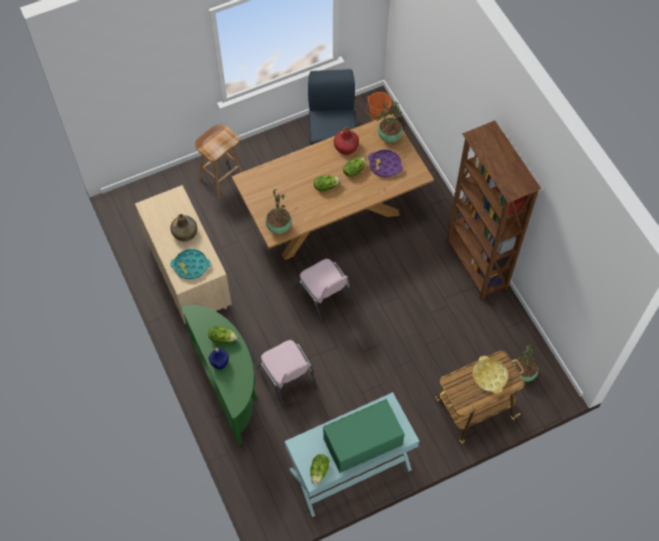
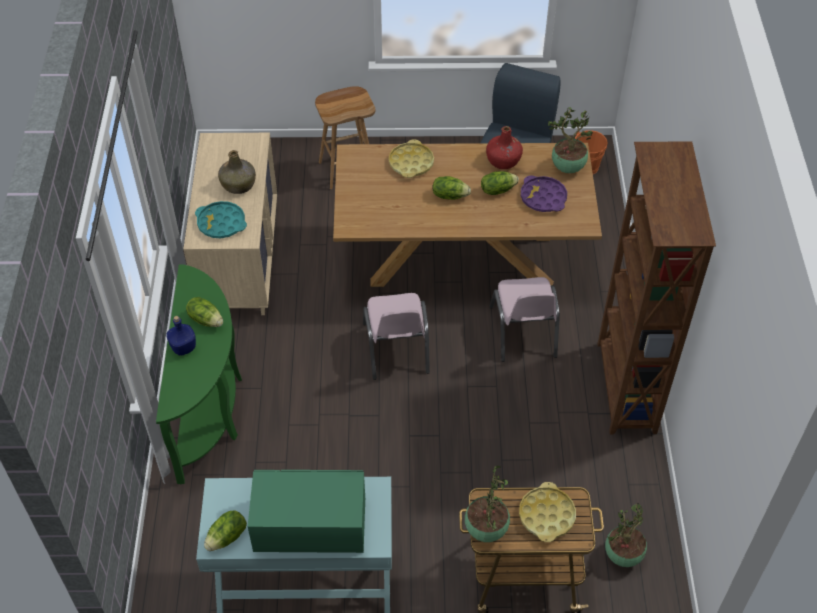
camera: 25 degrees right, 10 degrees down
pink chair [256,340,318,408] -> pink chair moved to [489,277,560,362]
potted plant [265,189,292,234] -> potted plant moved to [465,466,510,542]
none -> yellow tray [389,140,434,178]

